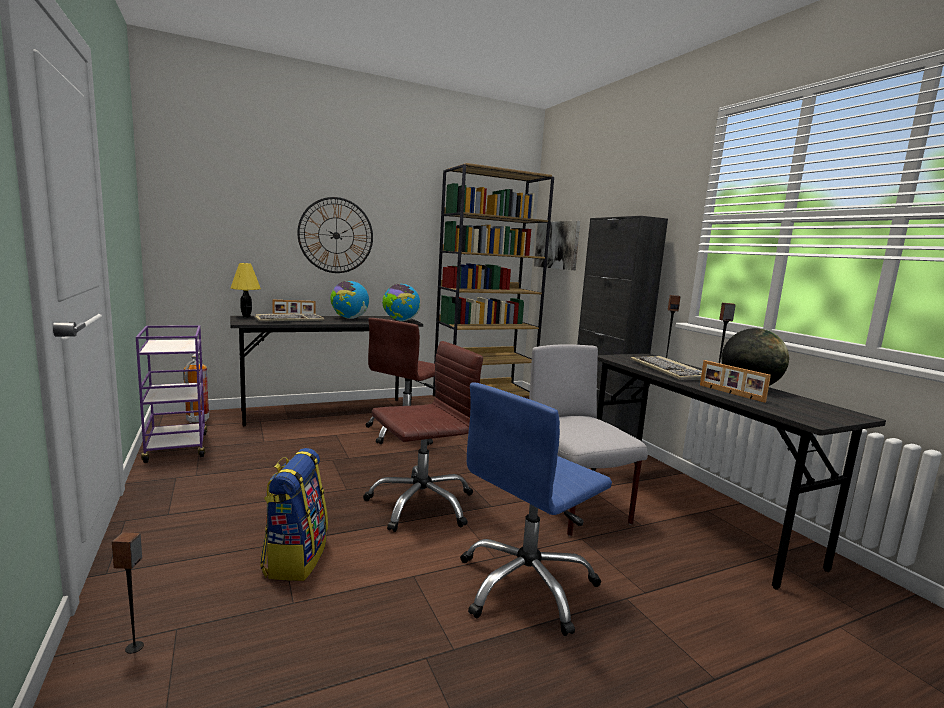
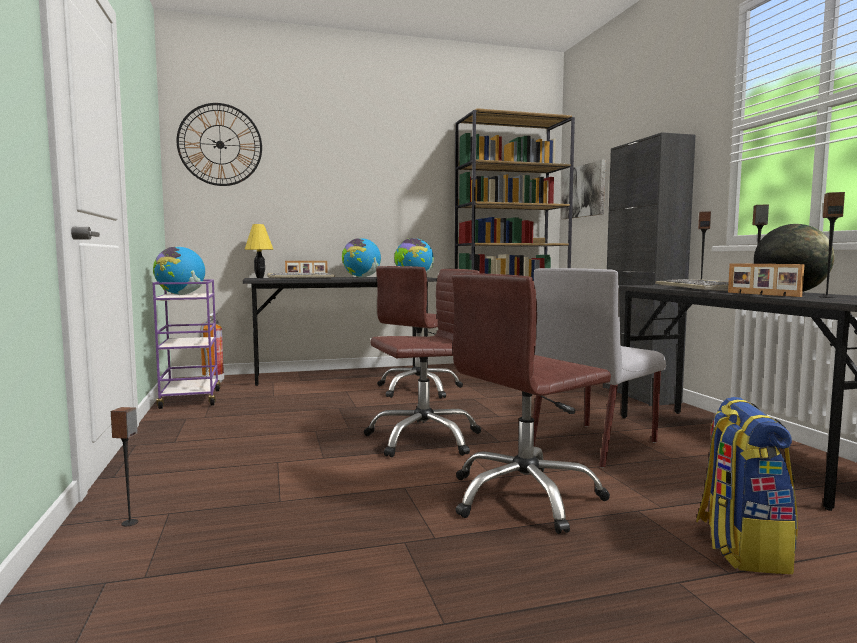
camera: 10 degrees right, 5 degrees down
backpack [260,448,328,581] -> backpack moved to [696,397,798,574]
wall clock [297,197,373,273] -> wall clock moved to [177,103,262,186]
blue office chair [461,382,612,636] -> brown office chair [452,273,611,534]
grey chair [529,344,648,536] -> grey chair turned 120 degrees counterclockwise [533,268,666,468]
none -> globe [153,247,205,295]
none -> speaker [819,192,845,298]

